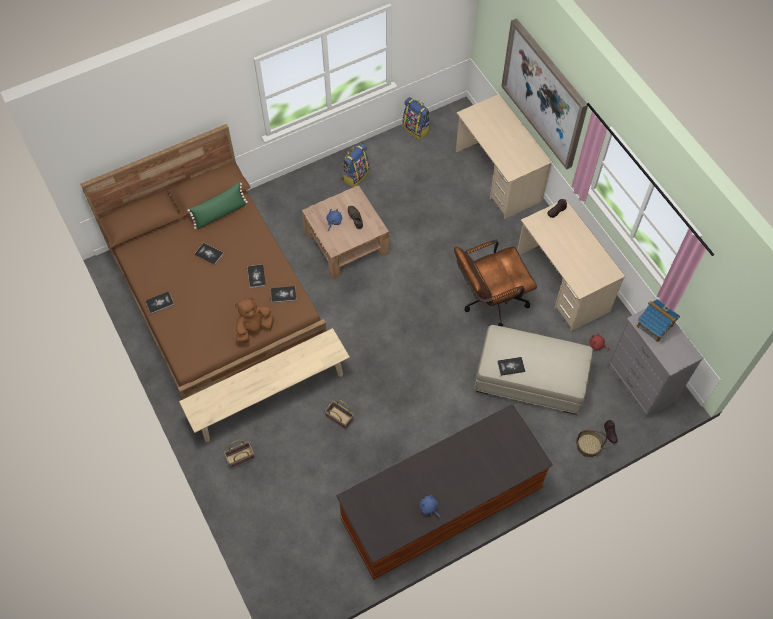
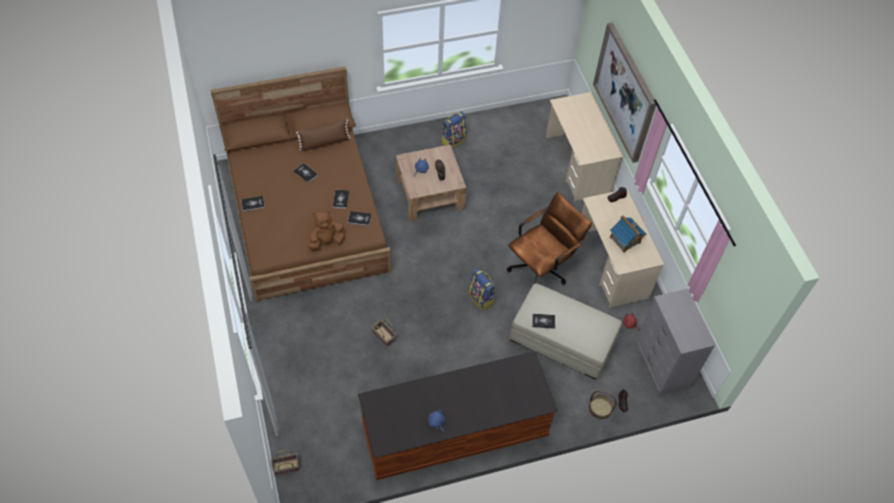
camera: 10 degrees right, 5 degrees down
beige bench [179,328,350,442] -> none
green pillow [187,182,248,229] -> brown pillow [296,118,351,151]
basket [224,440,255,469] -> basket moved to [271,450,300,476]
backpack [402,97,430,140] -> backpack moved to [468,268,495,311]
brown office chair [454,240,537,327] -> brown office chair turned 150 degrees clockwise [507,192,592,285]
toy house [636,299,680,343] -> toy house moved to [610,215,646,253]

